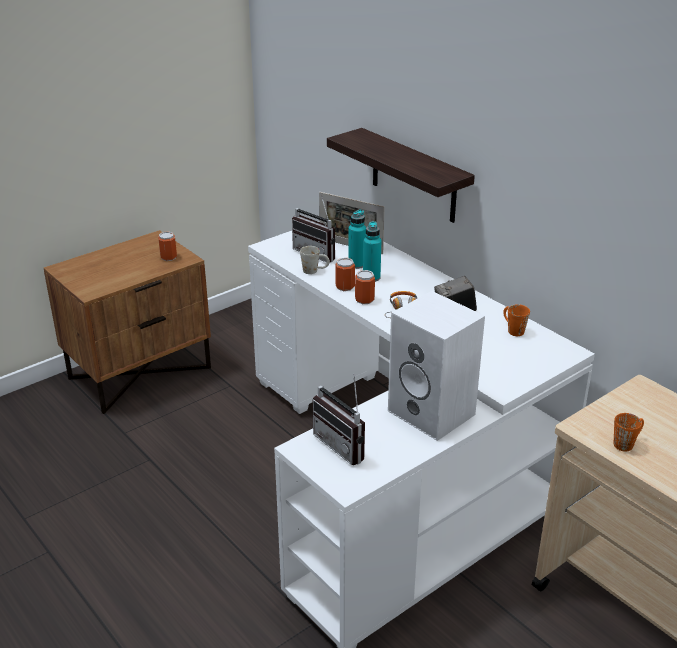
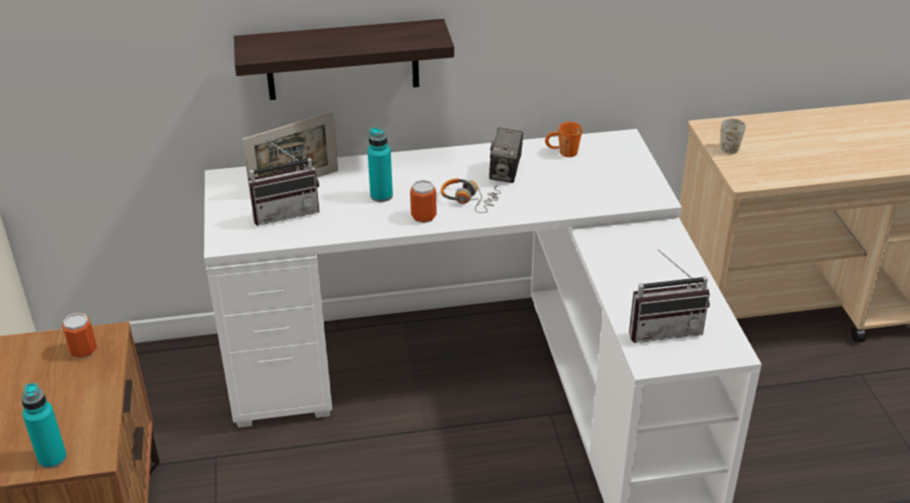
camera: 60 degrees left, 5 degrees up
white mug [300,246,330,274] -> white mug moved to [721,119,746,154]
can [335,258,355,291] -> none
turquoise bottle [348,210,366,269] -> turquoise bottle moved to [21,383,67,469]
white speaker [388,291,485,441] -> none
orange mug [614,413,644,451] -> none

